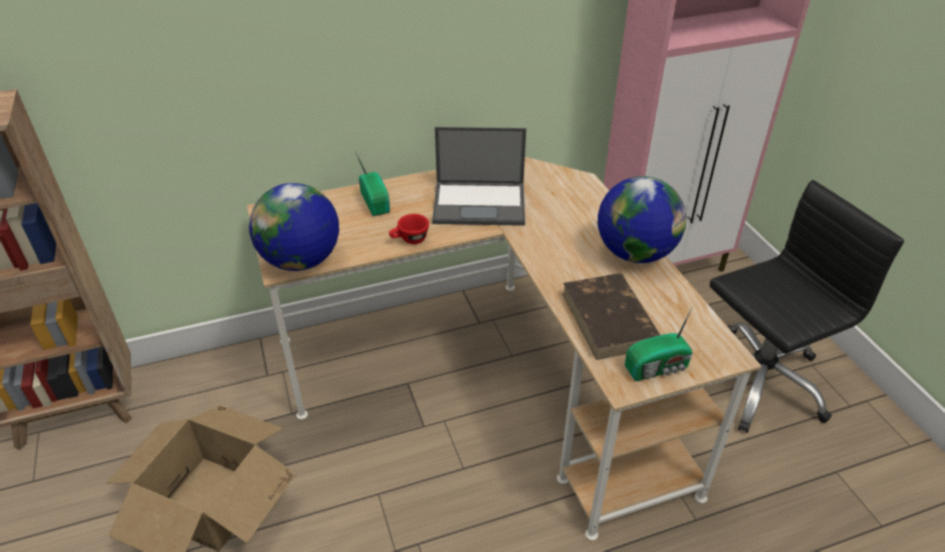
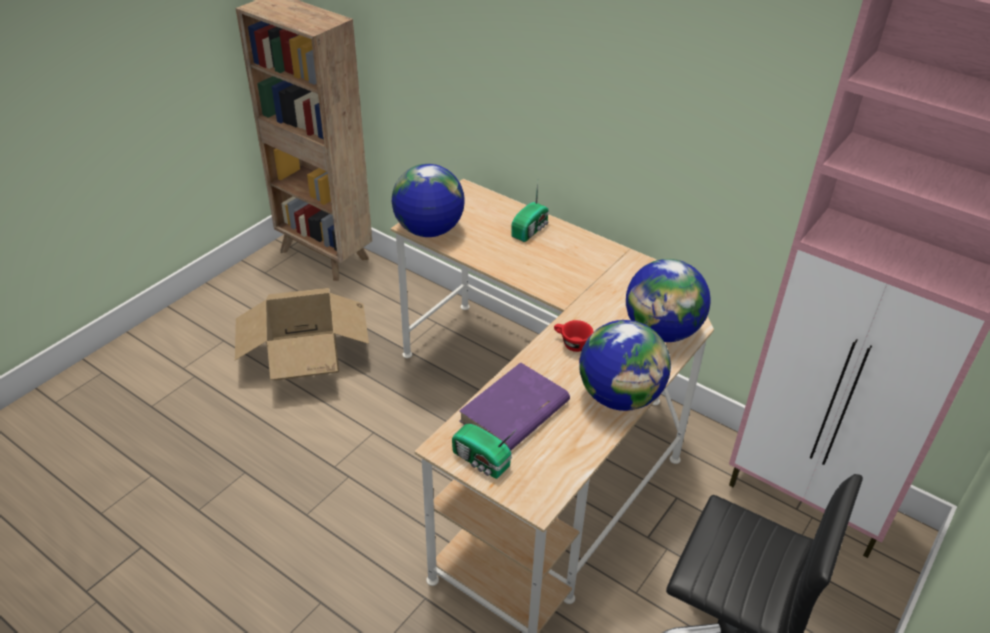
camera: 55 degrees right, 0 degrees up
red cup [389,214,429,244] -> red cup moved to [554,320,593,352]
laptop [432,127,526,226] -> none
brown book [562,273,660,360] -> purple book [459,362,570,451]
none -> globe [626,259,711,342]

